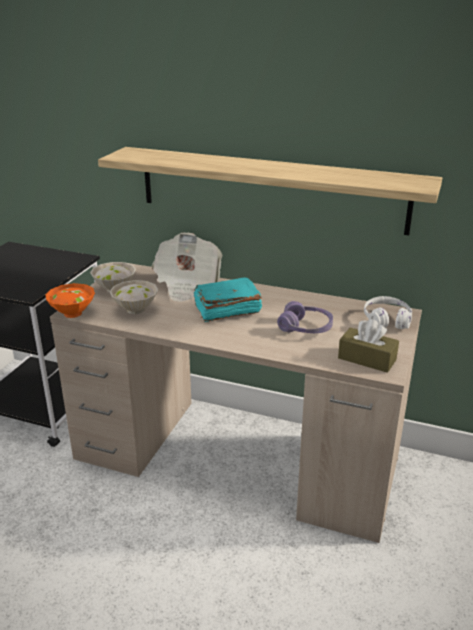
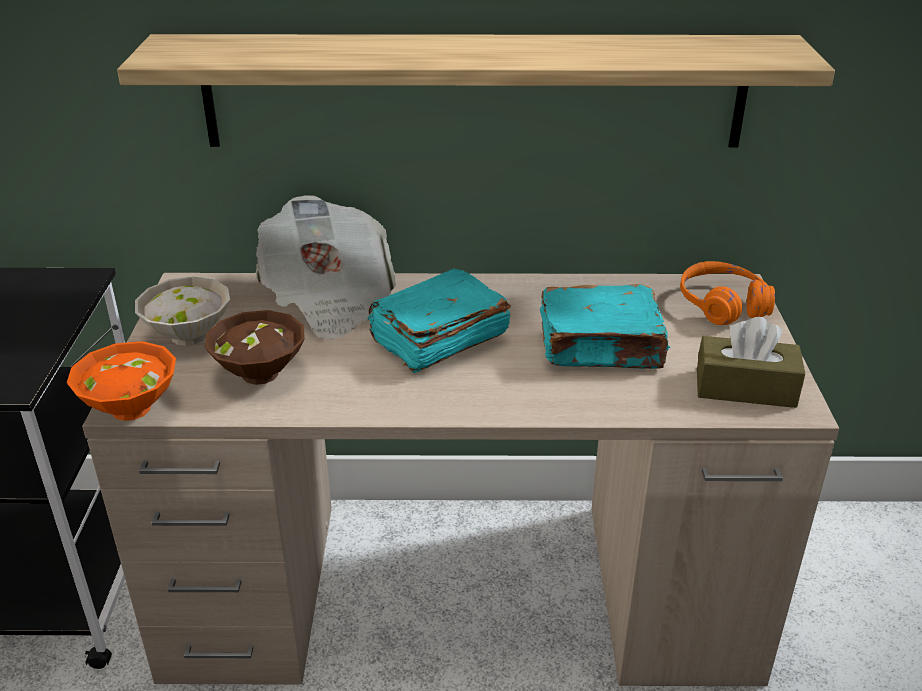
camera: 20 degrees left, 5 degrees up
white bowl [110,280,158,314] -> brown bowl [205,310,305,385]
purple headphones [277,301,333,333] -> turquoise book [540,284,670,369]
white headphones [364,296,412,329] -> orange headphones [680,261,775,325]

